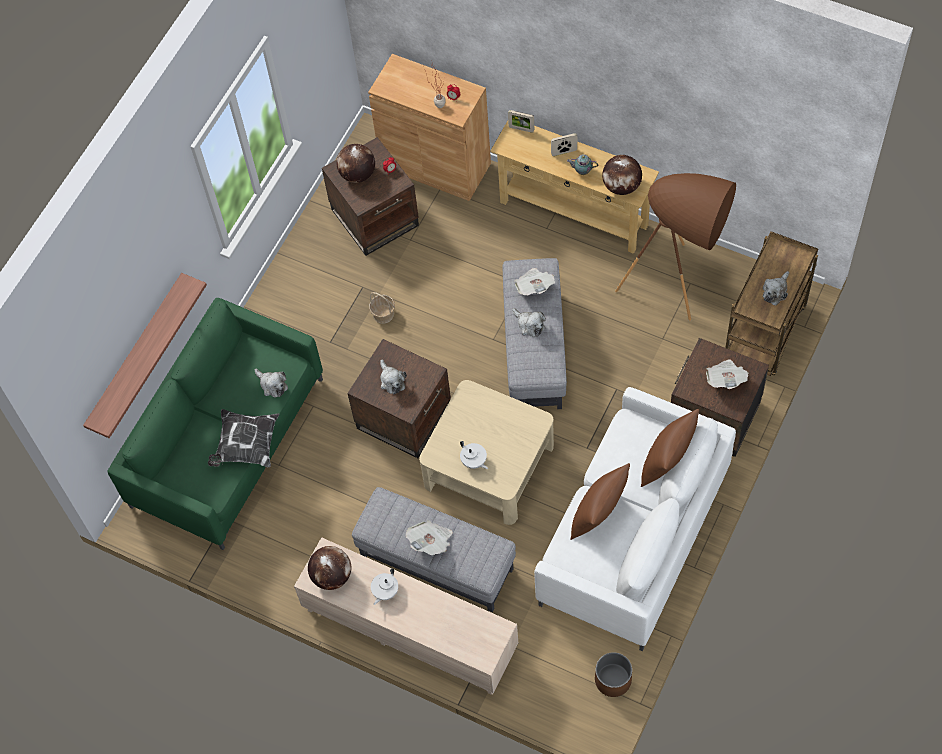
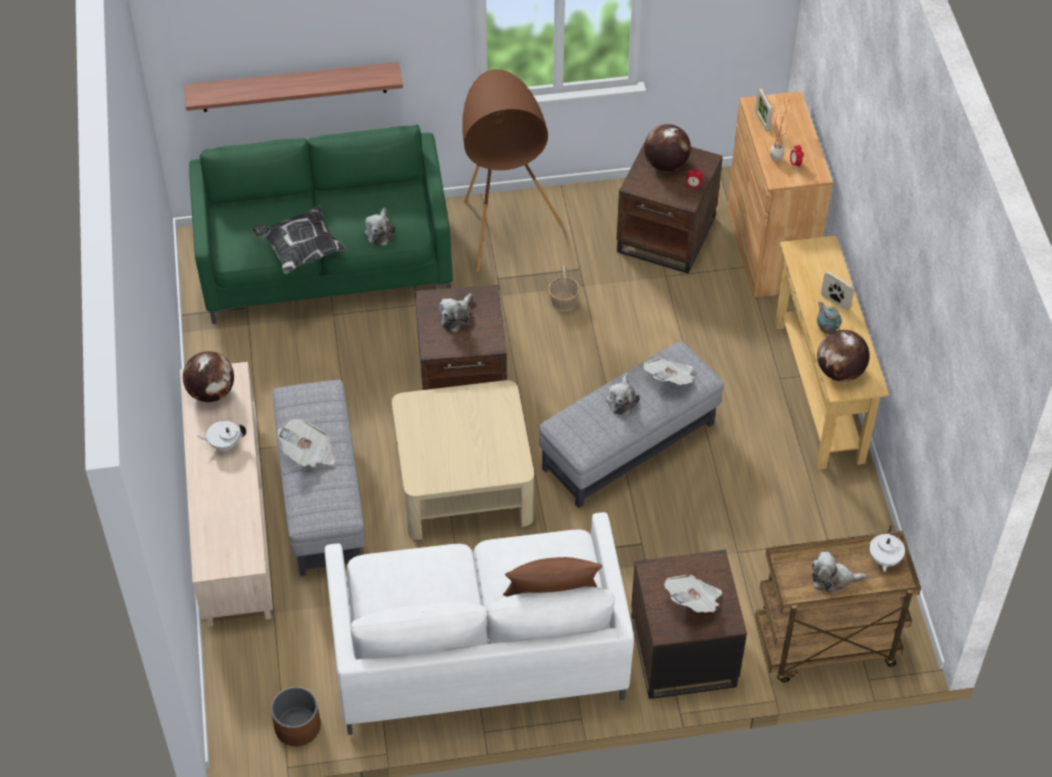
camera: 50 degrees right, 10 degrees down
white teapot [460,441,488,469] -> white teapot moved to [869,525,905,572]
picture frame [508,110,534,133] -> picture frame moved to [755,88,773,132]
brown pillow [570,463,630,540] -> none
brown floor lamp [615,173,736,321] -> brown floor lamp moved to [462,69,563,271]

